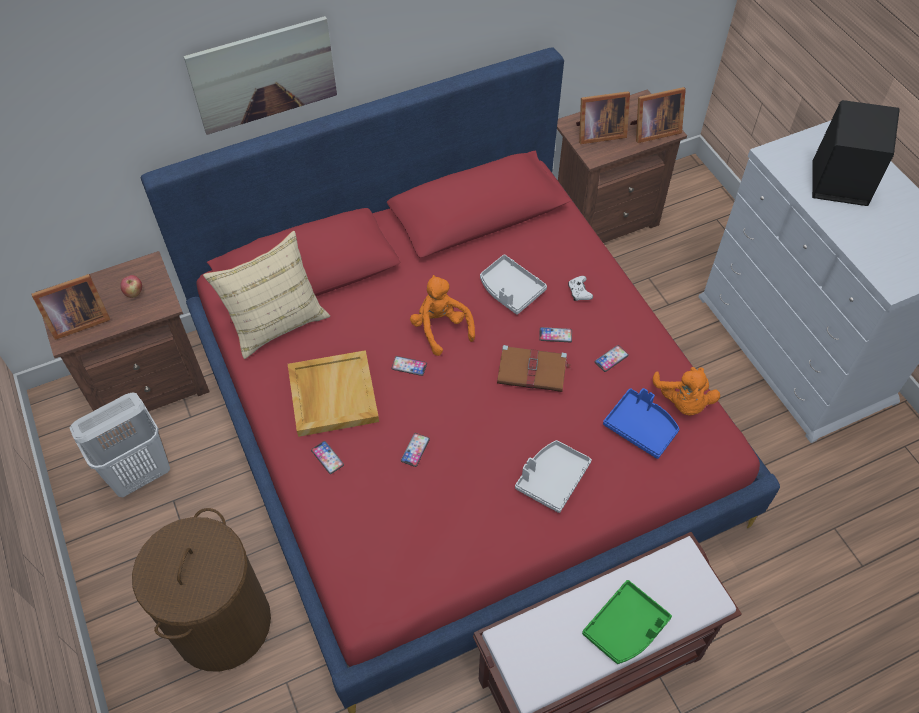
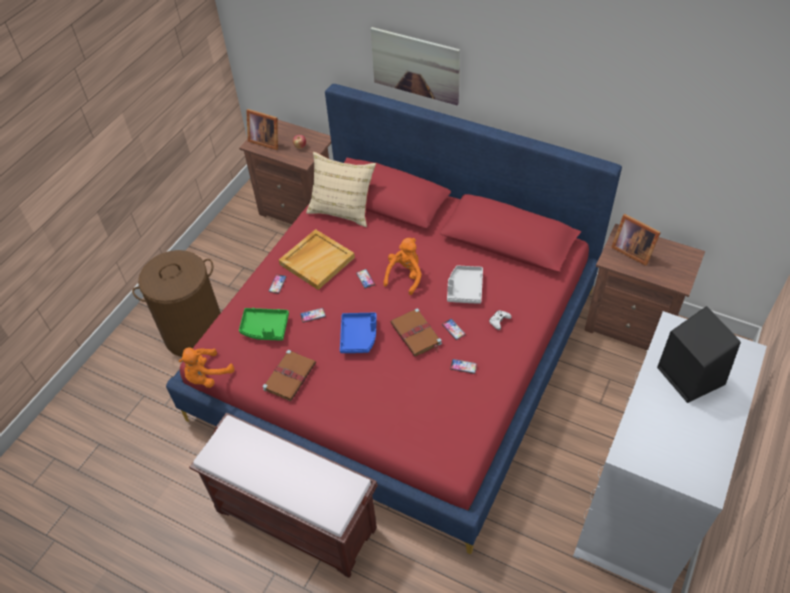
camera: 55 degrees right, 5 degrees down
white laundry basket [70,393,170,497] -> none
grey tray [515,440,592,513] -> none
green tray [582,580,672,664] -> green tray moved to [239,308,289,341]
blue tray [603,388,679,459] -> blue tray moved to [340,313,377,353]
picture frame [630,87,686,143] -> none
orange plush toy [653,367,720,416] -> orange plush toy moved to [179,347,234,388]
none -> brown book [262,350,316,401]

